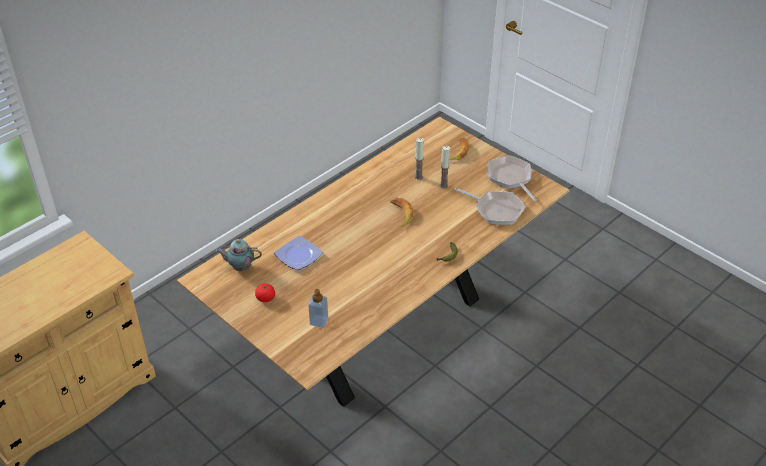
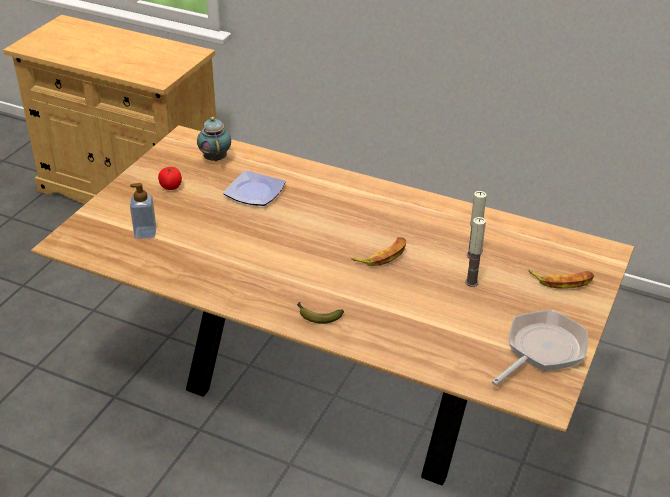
camera: 70 degrees right, 5 degrees down
frying pan [454,188,526,225] -> none

